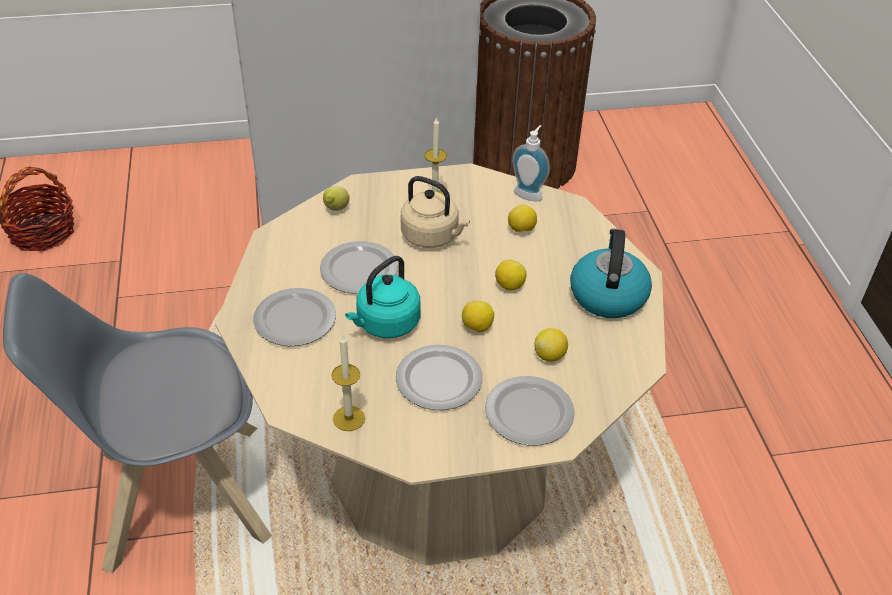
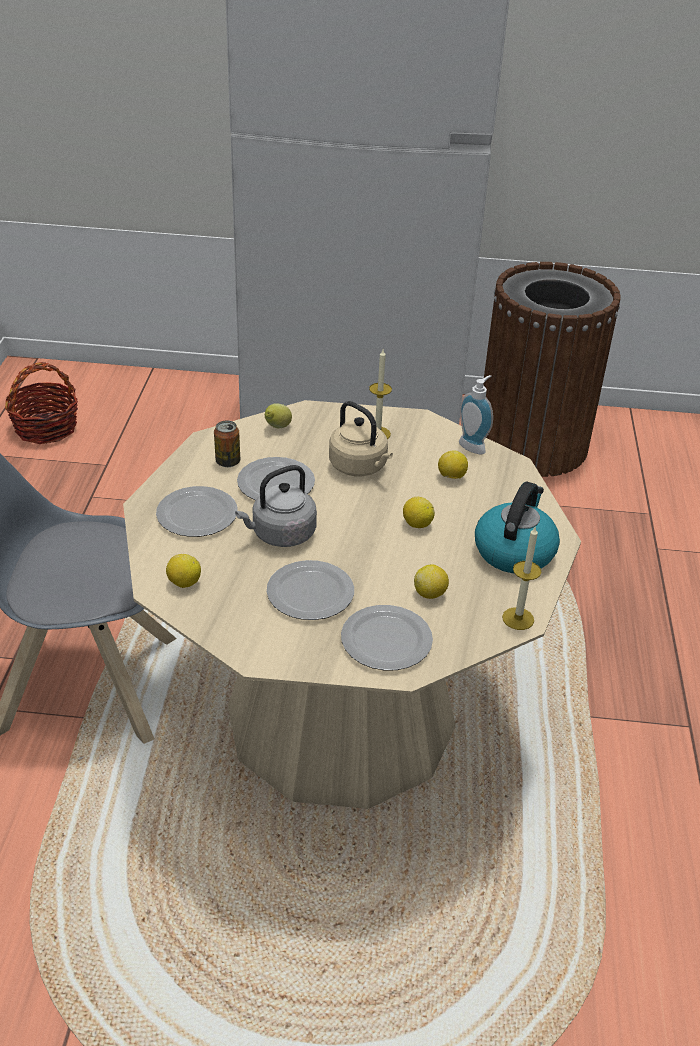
camera: 15 degrees right, 5 degrees down
candle [331,335,365,431] -> candle moved to [502,527,541,630]
turquoise kettle [345,256,420,338] -> grey kettle [235,465,317,547]
lemon [462,301,494,332] -> lemon moved to [166,554,201,588]
none -> can [214,420,240,467]

